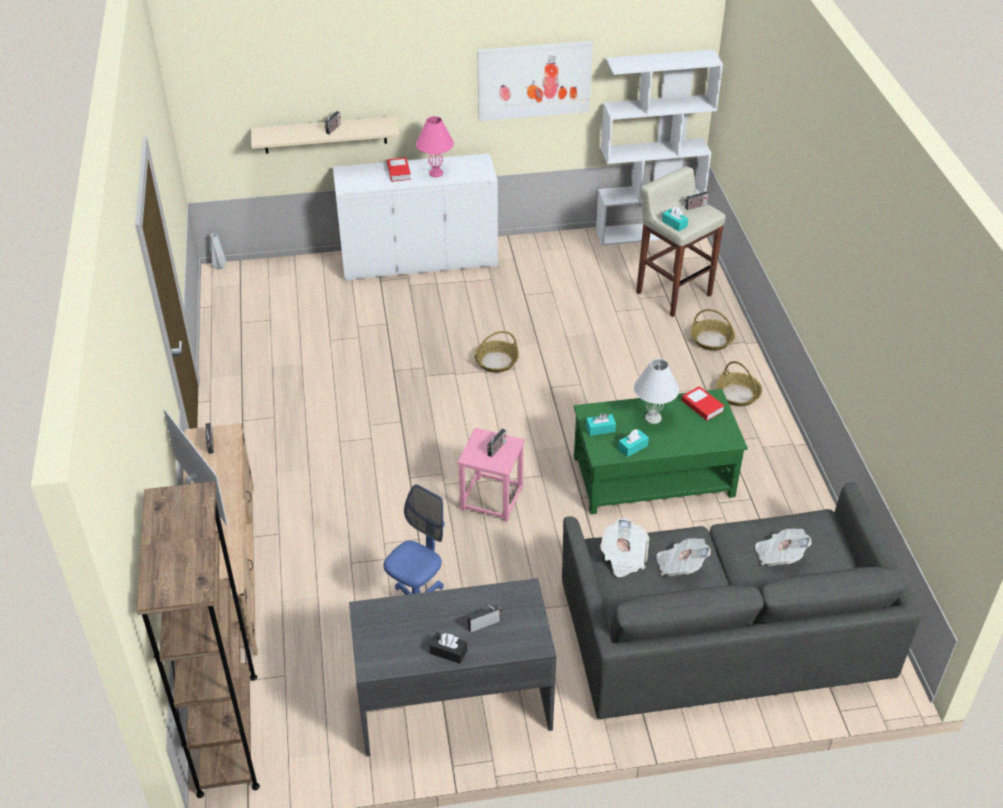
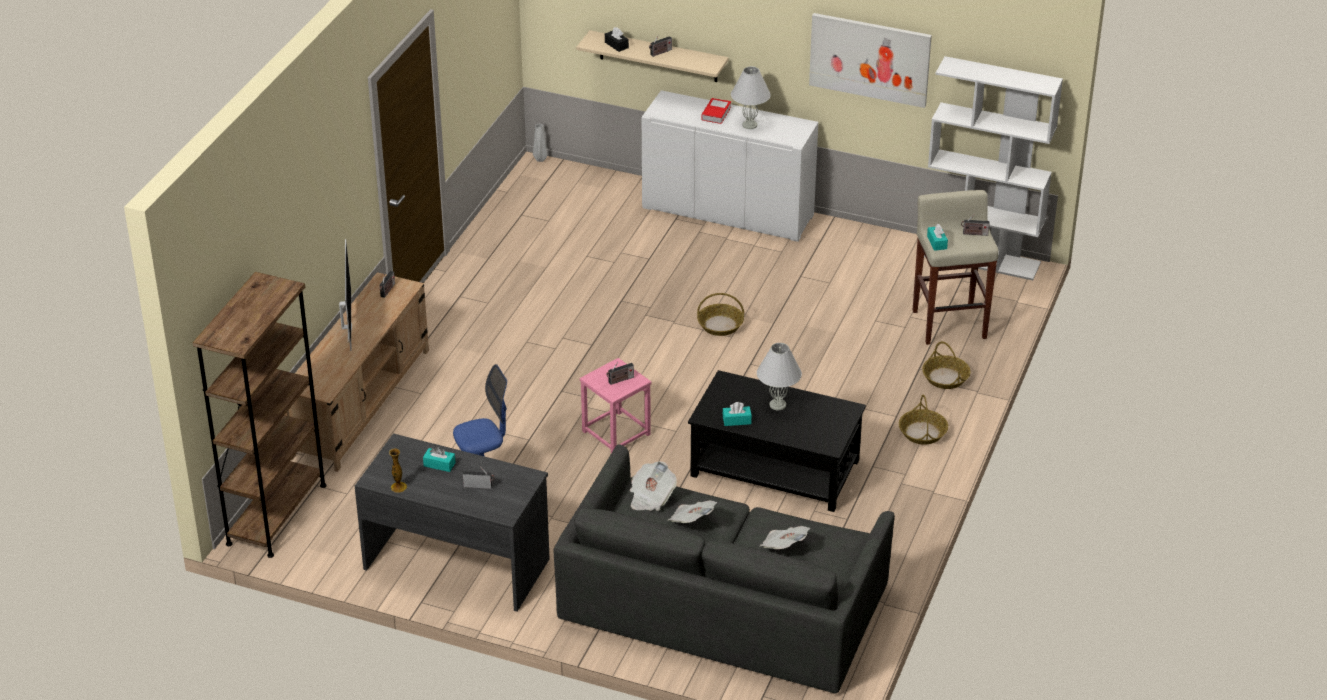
camera: 30 degrees right, 5 degrees down
pink table lamp [416,116,454,177] -> white table lamp [731,66,771,129]
black tissue box [430,632,467,664] -> black tissue box moved to [605,27,629,52]
green coffee table [574,389,748,514] -> black coffee table [688,370,866,512]
turquoise tissue box [586,413,616,436] -> turquoise tissue box moved to [423,447,456,472]
book [682,386,724,421] -> none
none -> vase [389,449,407,493]

